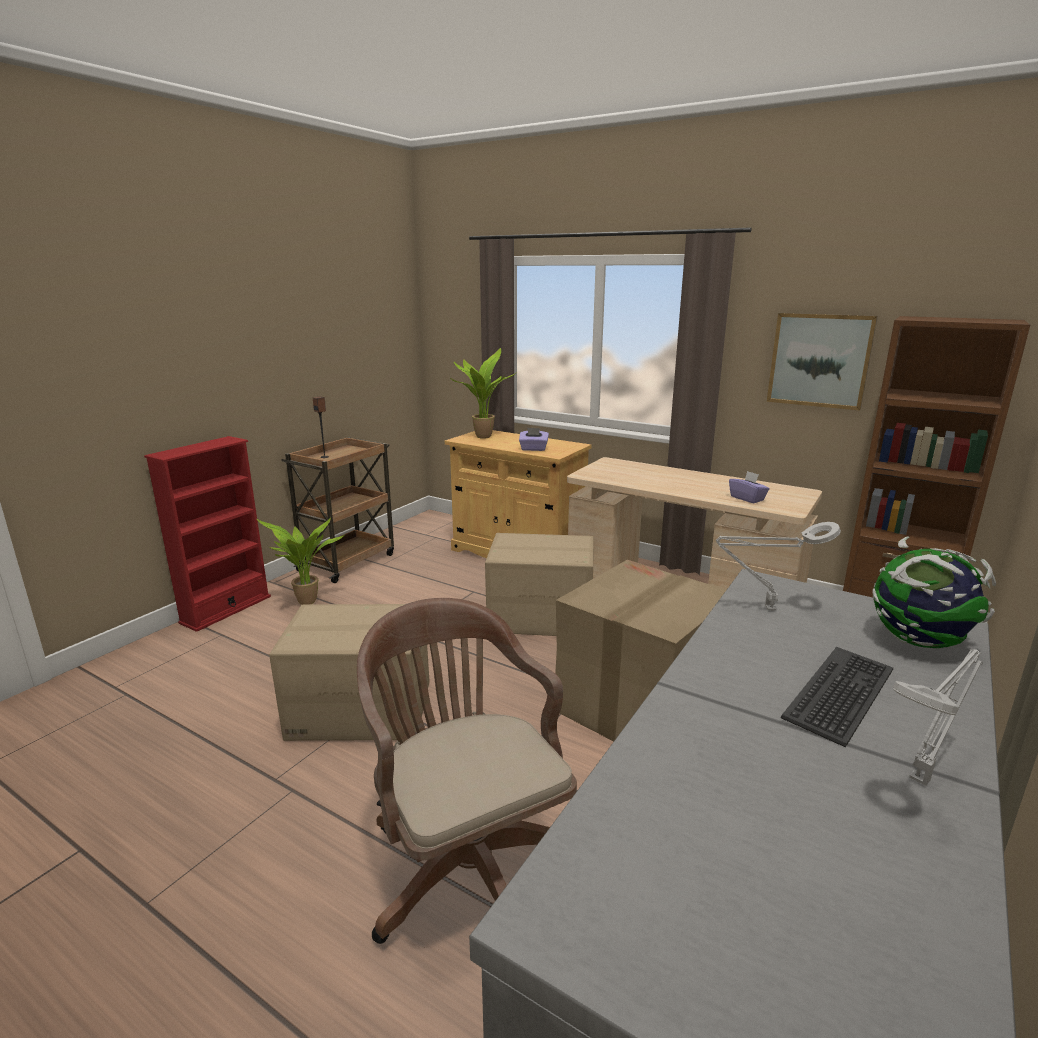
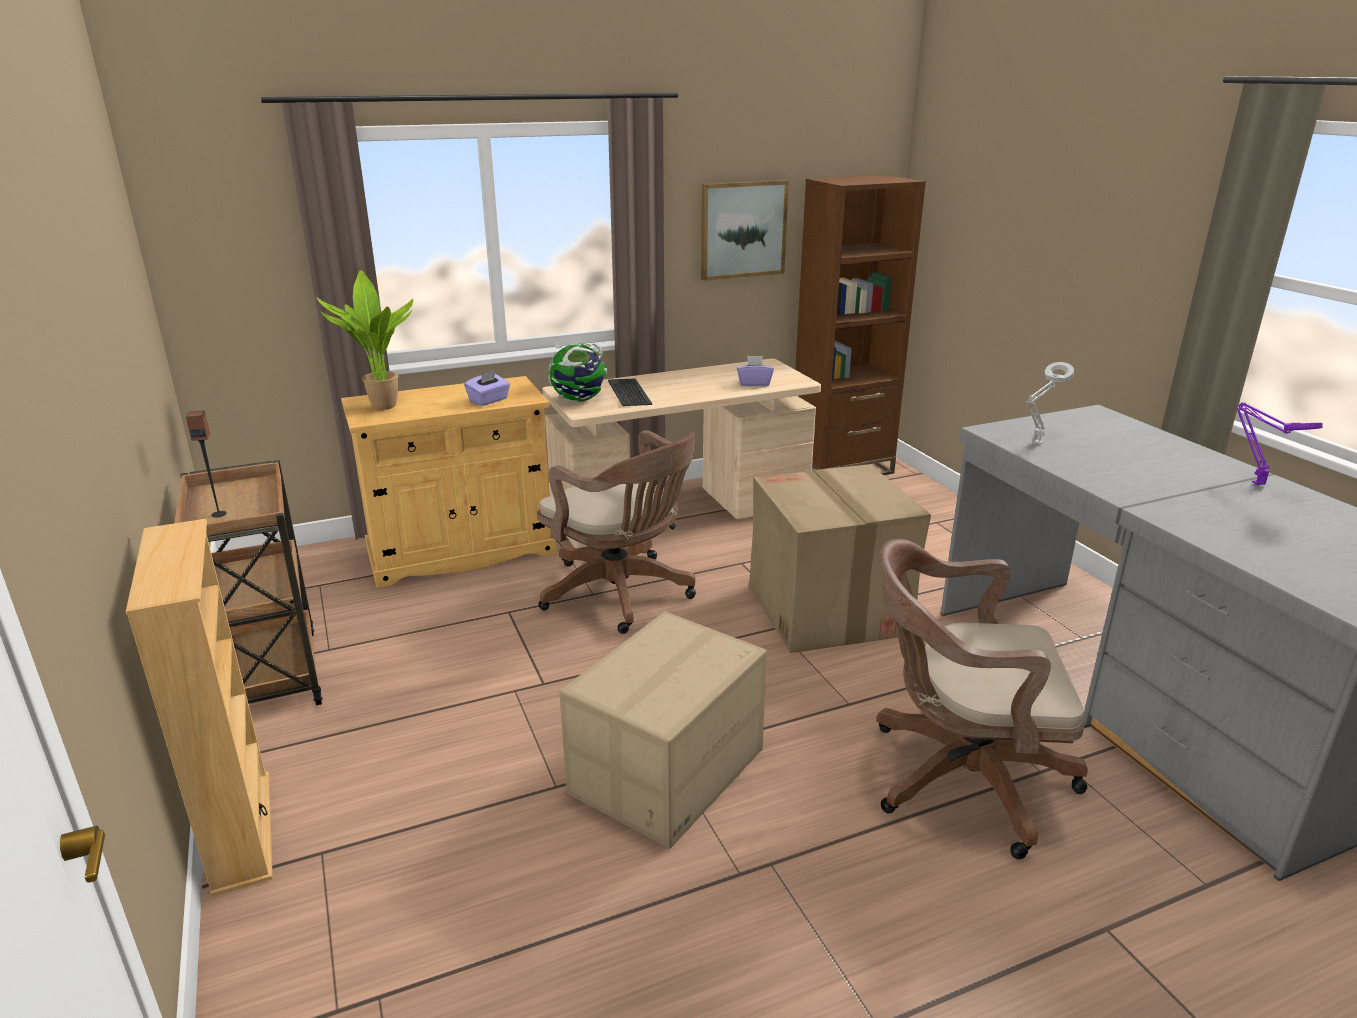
camera: 55 degrees left, 5 degrees up
red bookcase [144,436,271,632] -> beige bookcase [126,519,273,897]
potted plant [256,518,344,605] -> none
cardboard box [485,533,594,636] -> brown office chair [537,430,696,634]
keyboard [781,647,893,747] -> keyboard moved to [608,378,652,406]
globe [872,536,996,648] -> globe moved to [548,342,607,402]
grey table lamp [893,649,983,786] -> purple table lamp [1237,402,1323,485]

